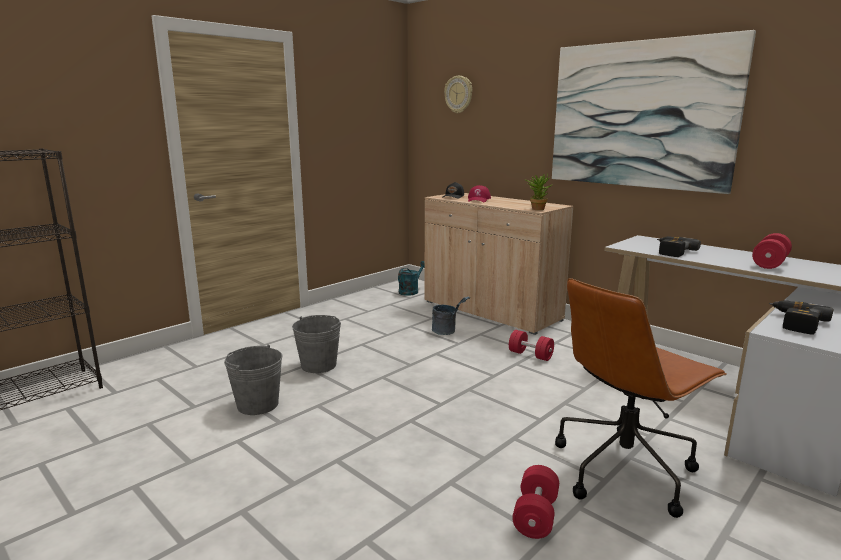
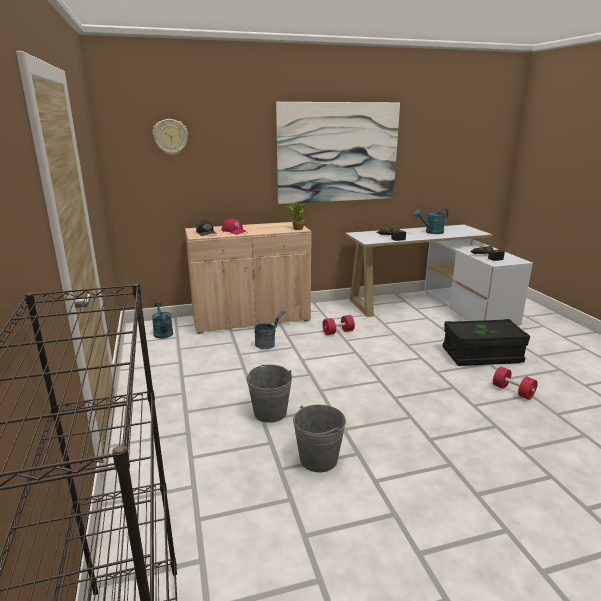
camera: 60 degrees left, 5 degrees up
brown office chair [555,278,727,518] -> black storage box [442,319,530,366]
red dumbbell [752,233,792,269] -> turquoise watering can [414,208,448,234]

